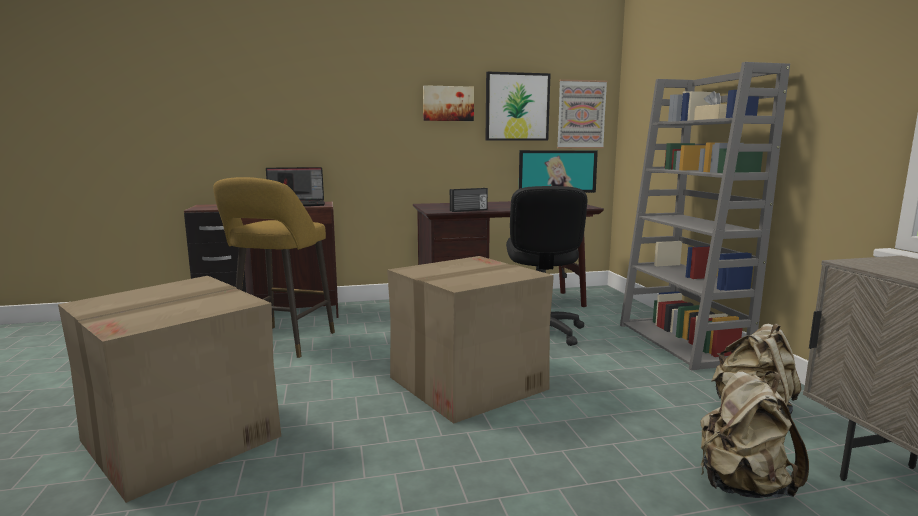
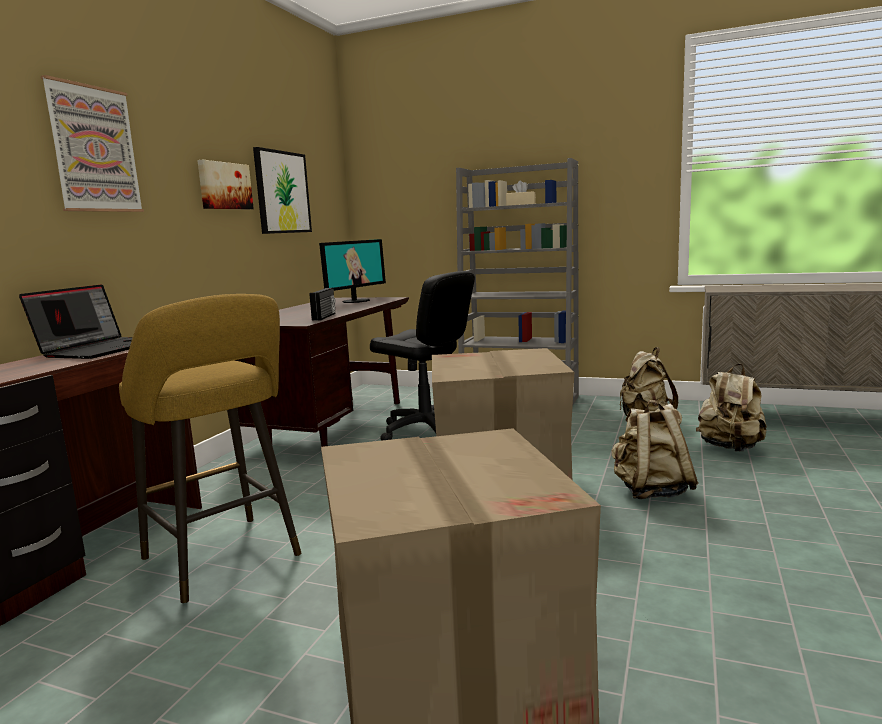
camera: 55 degrees left, 0 degrees up
picture [557,79,608,148] -> picture moved to [41,75,144,212]
none -> beige backpack [612,400,699,499]

